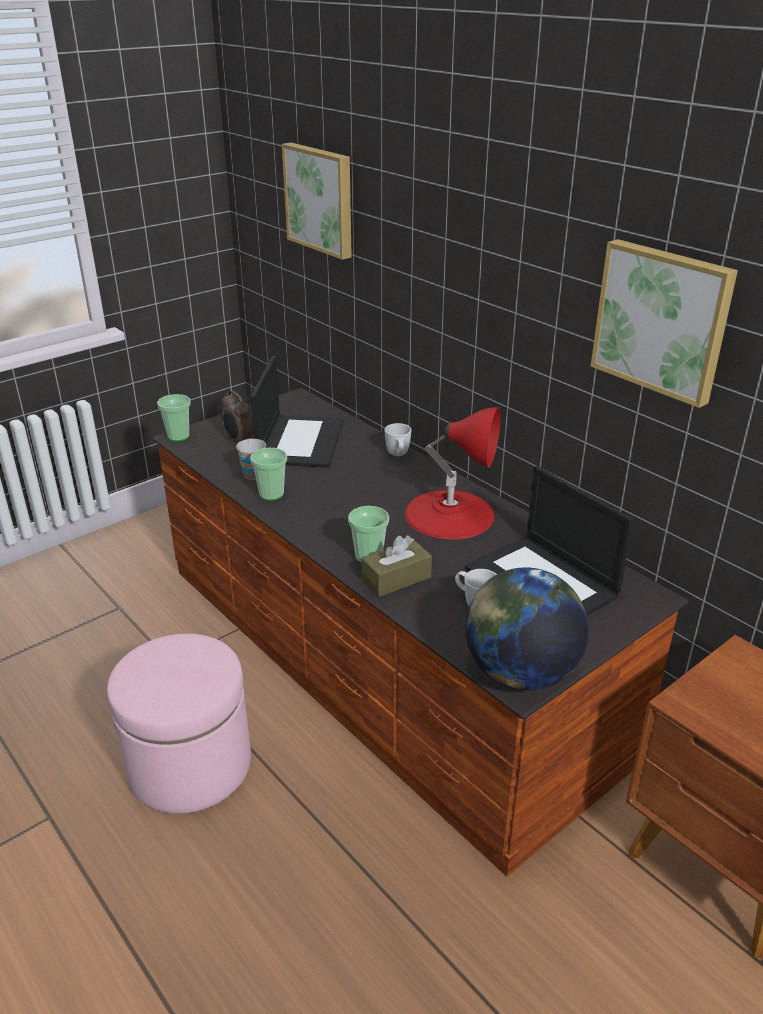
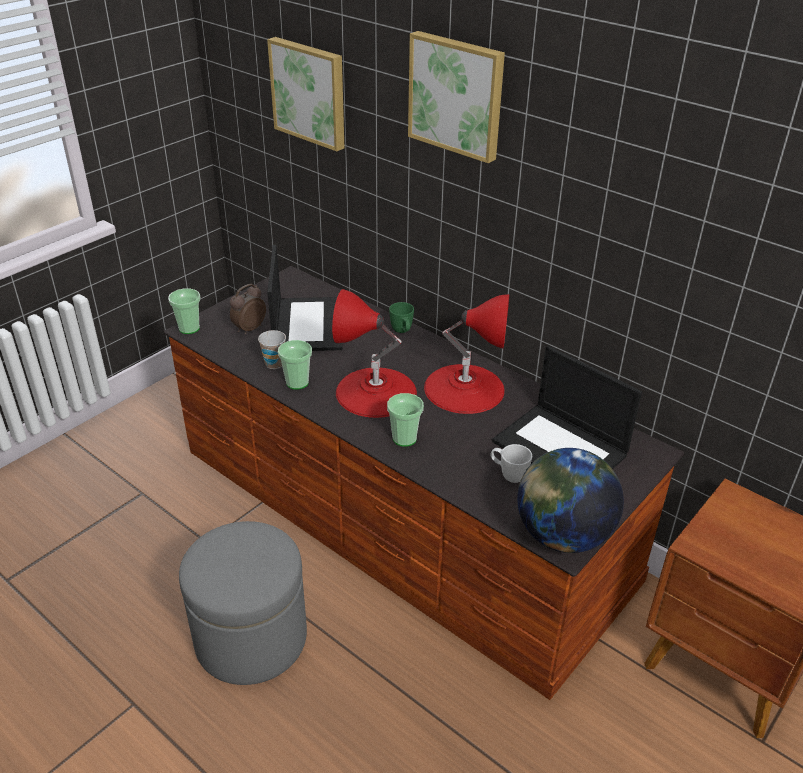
camera: 10 degrees left, 5 degrees up
pink ottoman [107,634,251,814] -> grey ottoman [179,521,307,685]
alarm clock [222,391,253,442] -> alarm clock turned 90 degrees clockwise [230,284,266,334]
brown tissue box [362,536,432,597] -> none
white mug [385,423,411,456] -> green mug [389,302,414,333]
picture [591,239,738,408] -> picture moved to [408,31,505,163]
none -> red table lamp [332,289,417,418]

